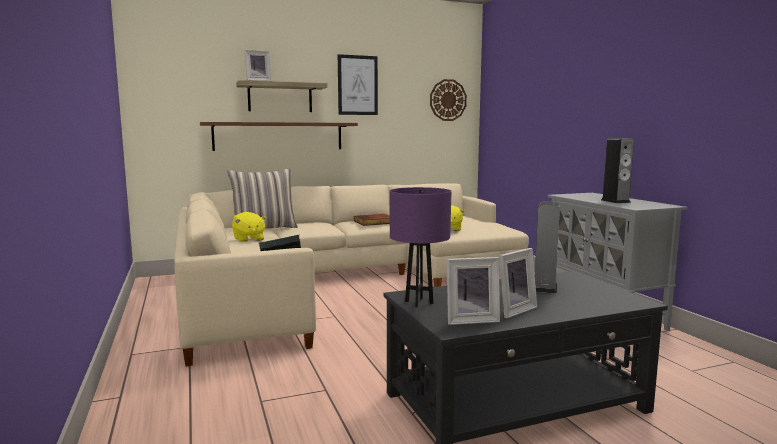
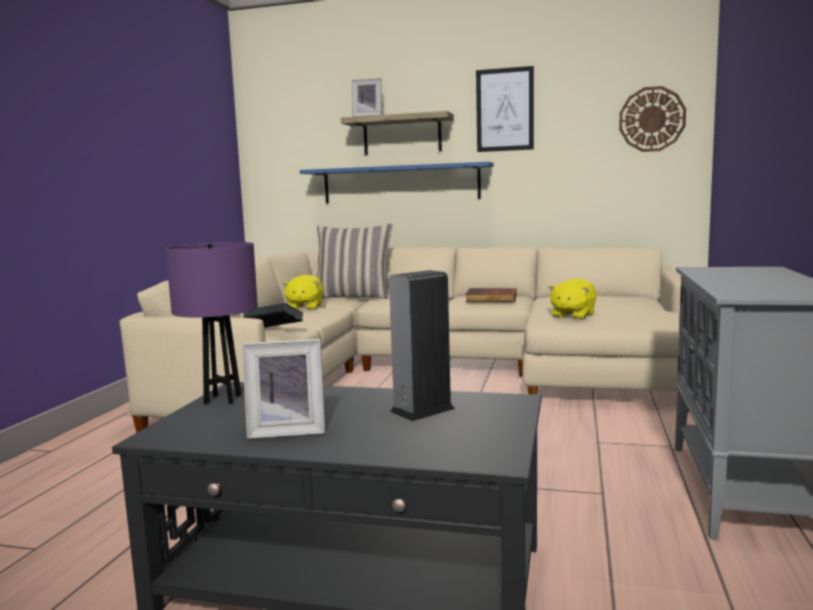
camera: 35 degrees right, 0 degrees up
brown shelf [200,122,358,151] -> blue shelf [300,162,493,203]
picture frame [447,257,500,325] -> none
speaker [601,138,634,203] -> none

